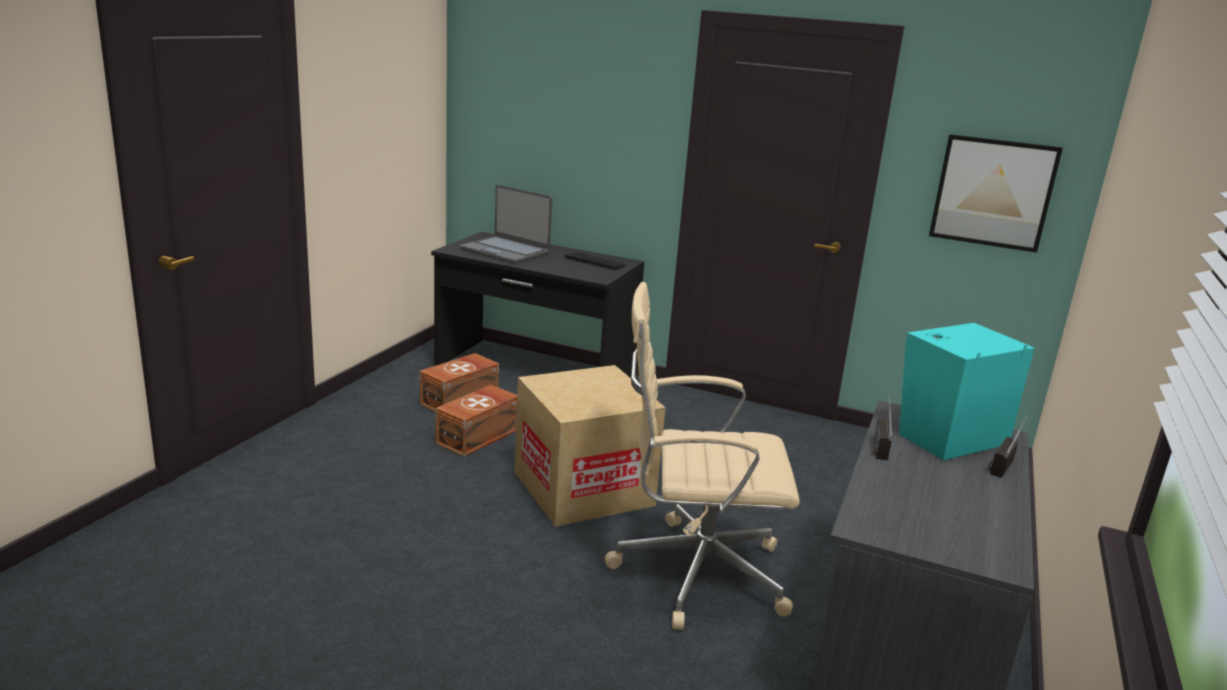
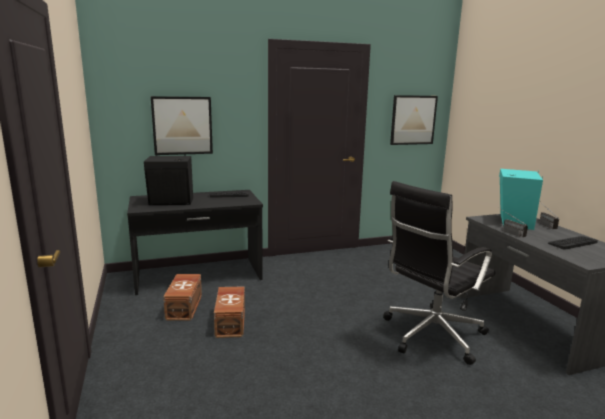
camera: 40 degrees left, 5 degrees down
laptop [460,185,553,264] -> black speaker [144,154,193,205]
cardboard box [515,365,666,527] -> none
beige office chair [604,282,800,630] -> black office chair [383,181,495,365]
none -> picture [151,96,213,155]
none -> keyboard [548,236,598,250]

